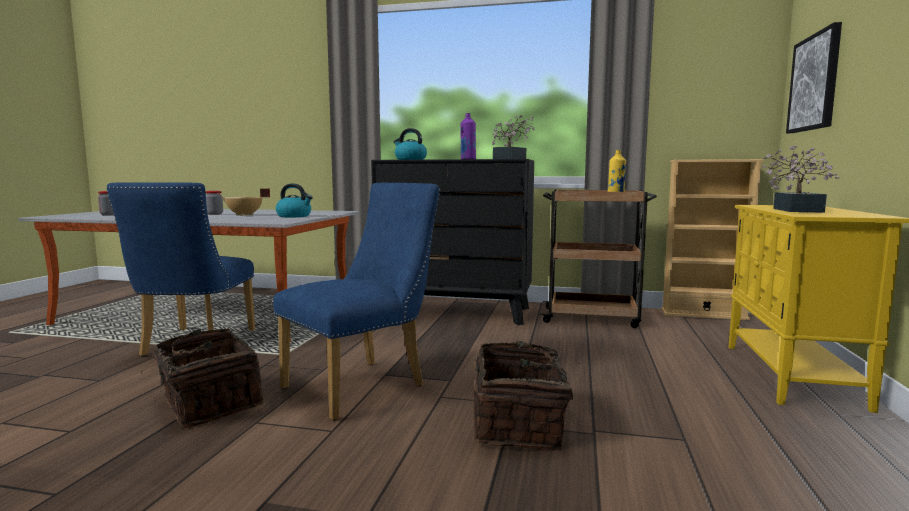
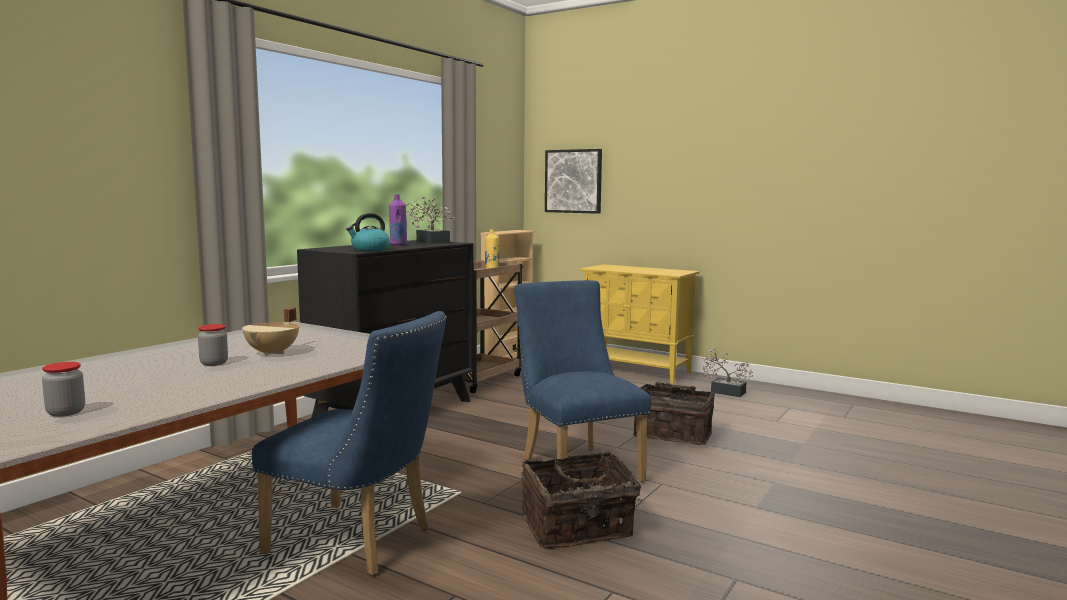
camera: 70 degrees left, 0 degrees up
kettle [276,183,313,217] -> none
potted plant [762,145,839,213] -> potted plant moved to [702,348,753,397]

